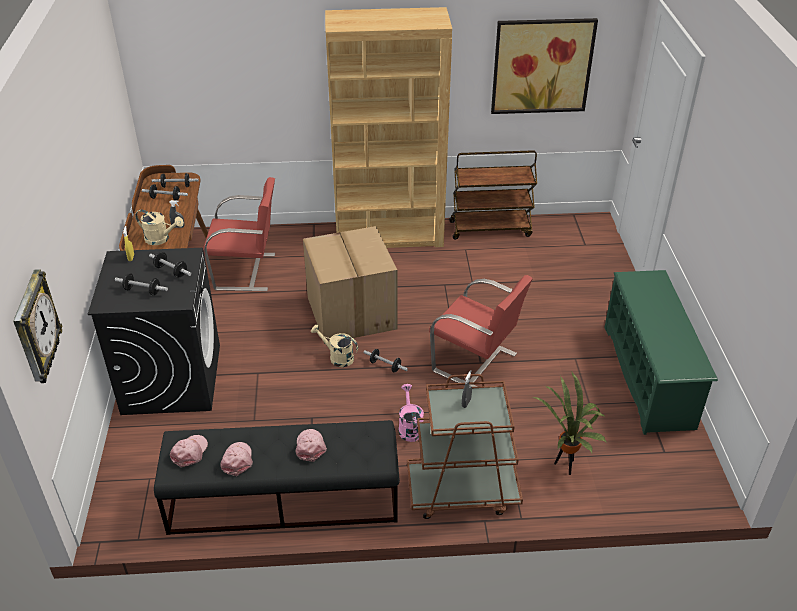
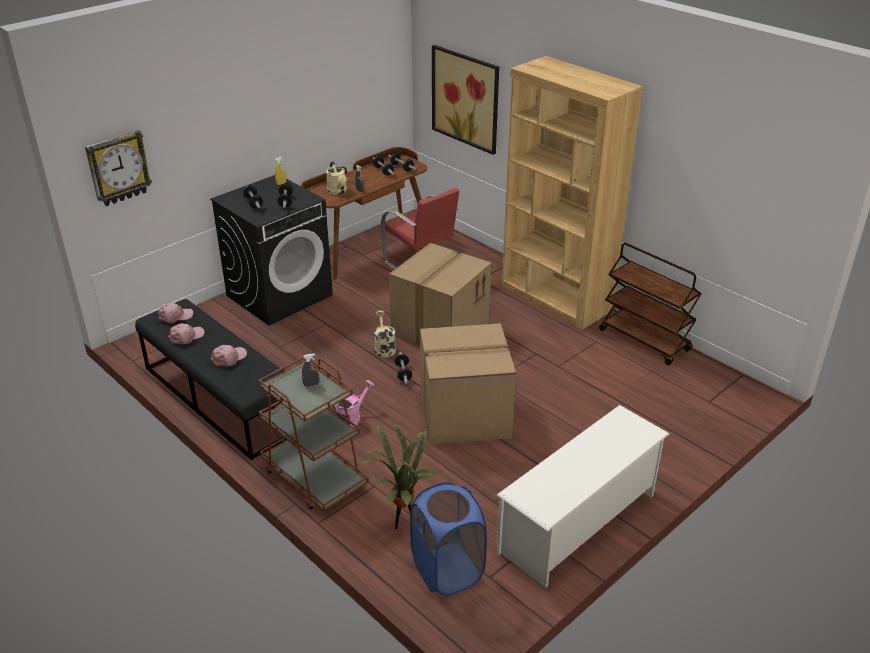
camera: 50 degrees right, 5 degrees down
red chair [429,275,533,387] -> cardboard box [420,323,516,445]
picture [491,18,598,114] -> picture moved to [432,45,499,155]
green shoe rack [604,270,718,435] -> white shoe rack [497,405,670,588]
none -> blue laundry basket [410,482,487,596]

